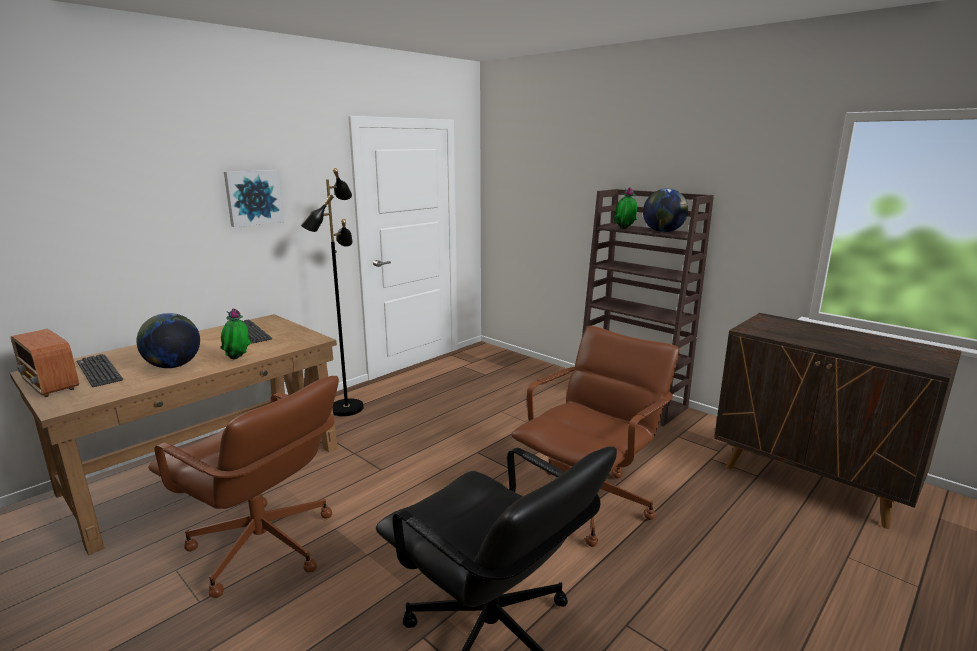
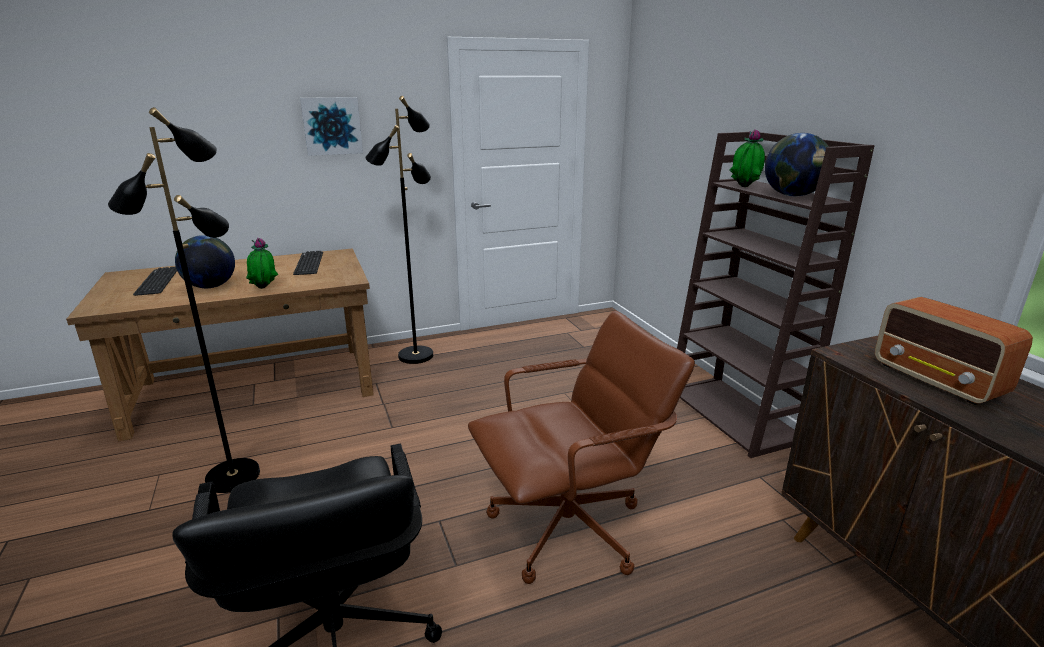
camera: 25 degrees right, 5 degrees up
radio [11,329,79,397] -> radio moved to [875,297,1033,405]
brown office chair [148,376,339,598] -> black floor lamp [108,107,260,493]

